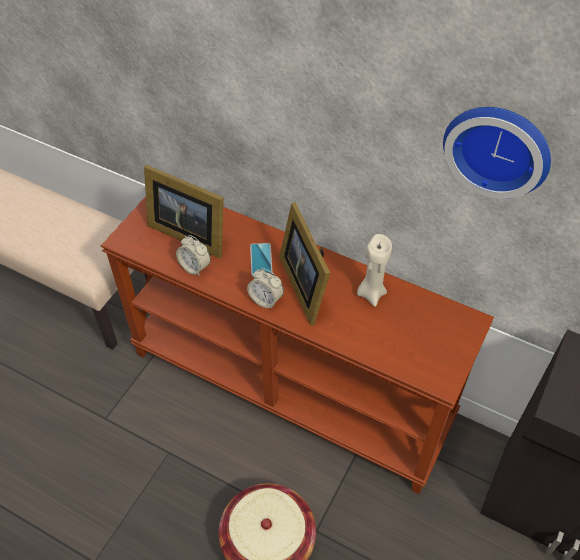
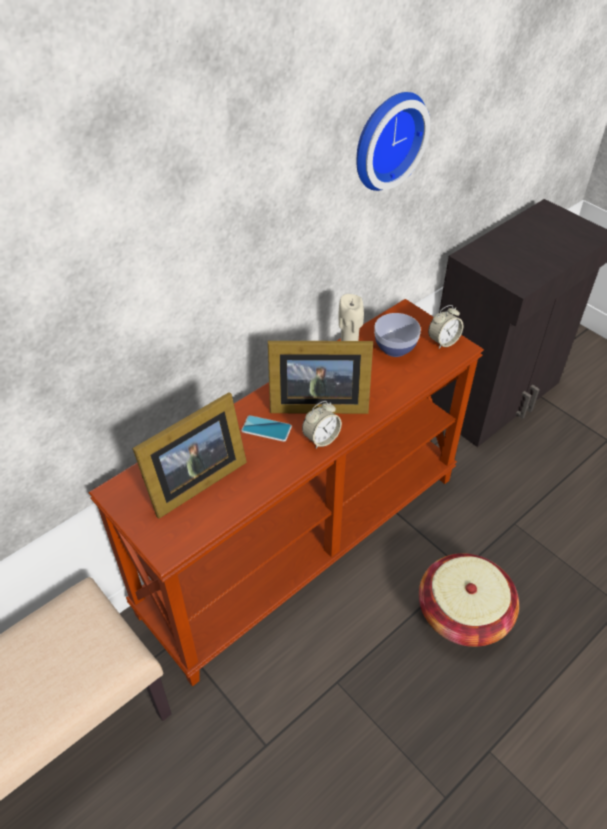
camera: 70 degrees left, 5 degrees down
alarm clock [176,235,211,276] -> alarm clock moved to [428,305,463,349]
none -> bowl [374,313,421,357]

